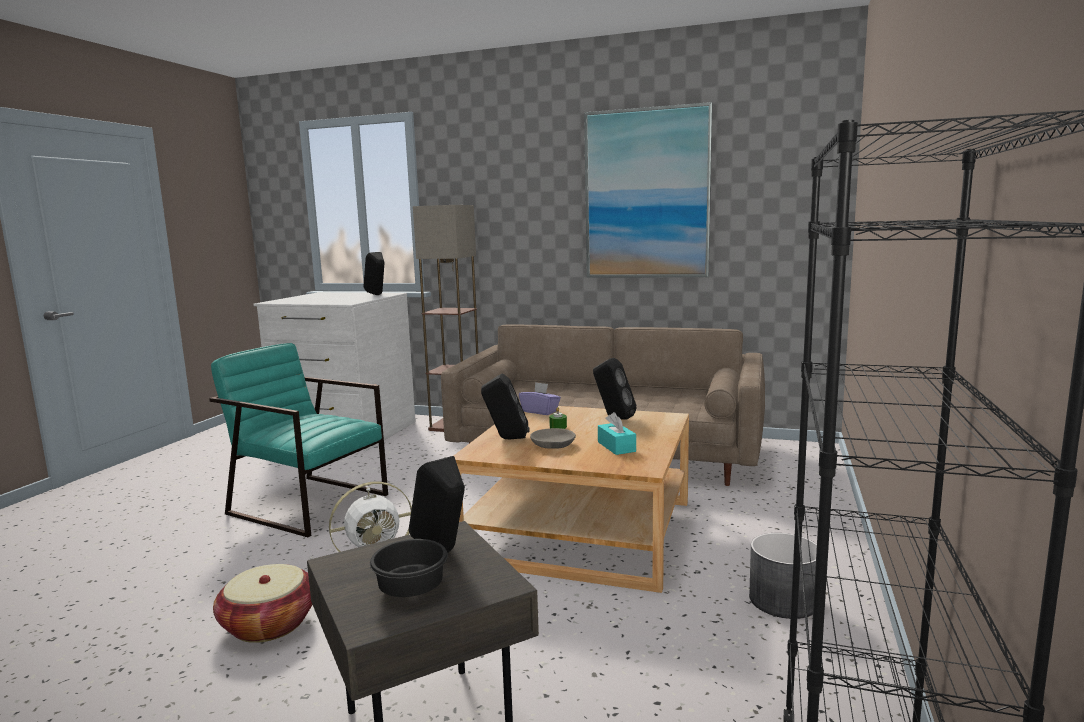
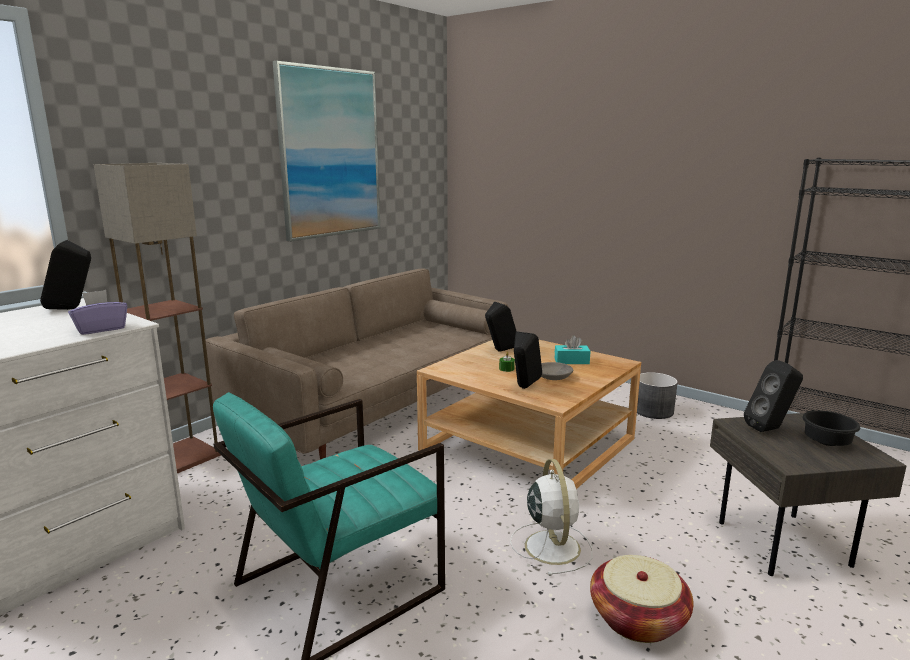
camera: 70 degrees left, 5 degrees up
purple tissue box [519,382,561,415] -> purple tissue box moved to [68,290,127,335]

